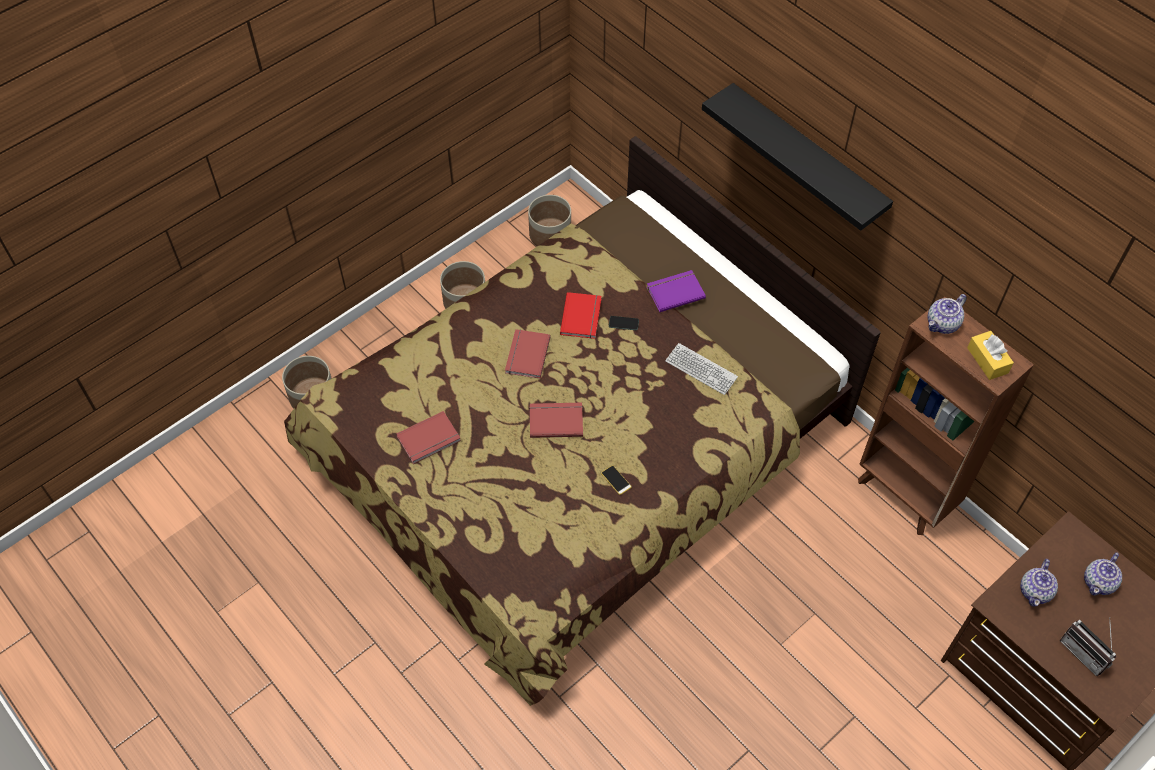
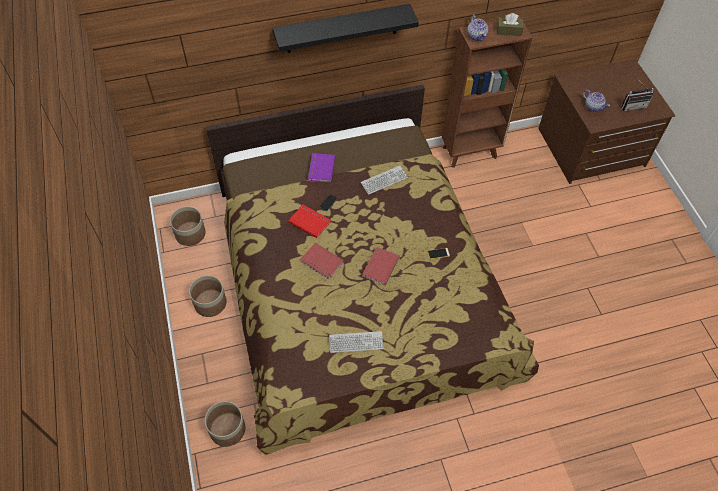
camera: 65 degrees left, 0 degrees up
red book [396,411,461,464] -> keyboard [329,331,384,353]
yellow tissue box [967,331,1014,380] -> brown tissue box [497,13,524,36]
teapot [1084,552,1122,596] -> none

